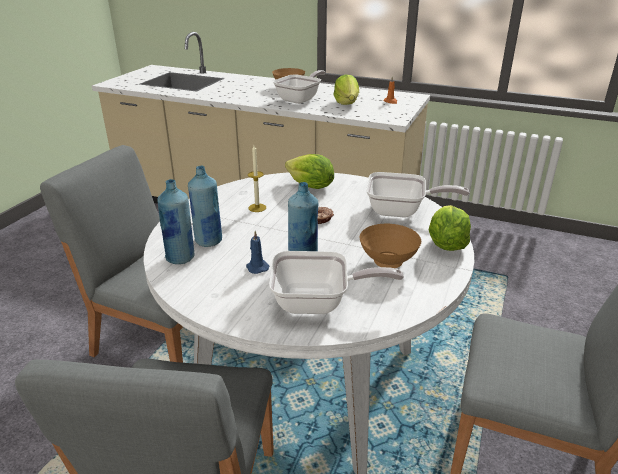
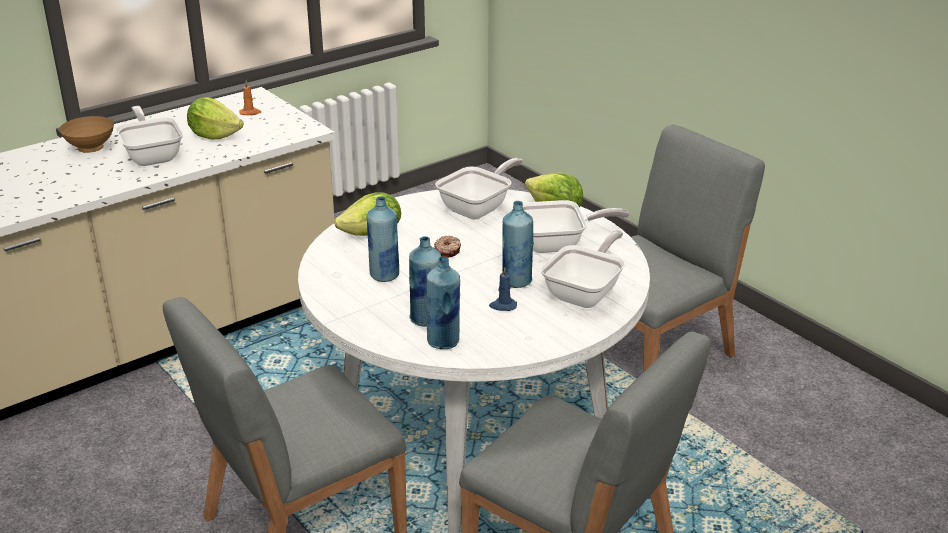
camera: 60 degrees left, 0 degrees up
candle [248,145,266,212] -> blue bottle [367,196,399,282]
brown bowl [359,224,421,268] -> frying pan [523,200,630,253]

